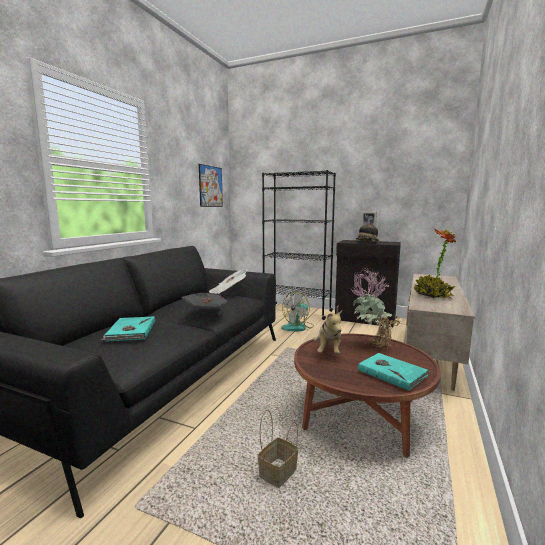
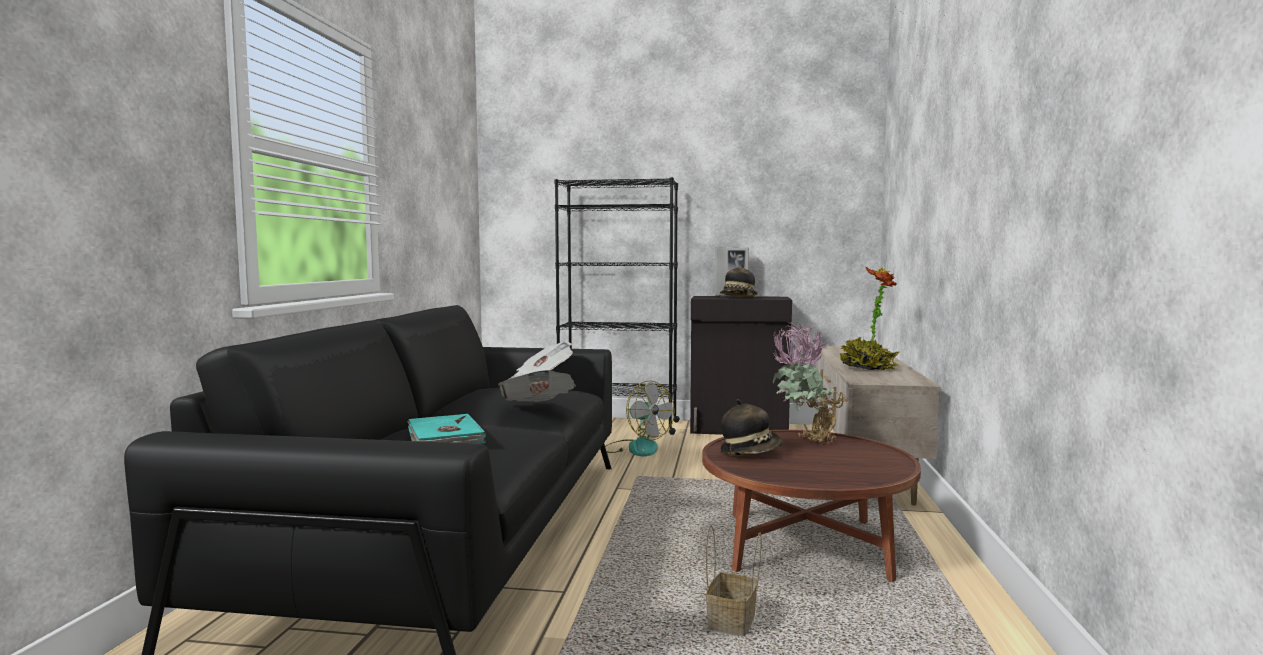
camera: 15 degrees left, 5 degrees down
picture [199,164,223,207] -> none
fan [281,291,314,331] -> fan turned 75 degrees counterclockwise [605,381,675,456]
plush toy [313,310,342,355] -> hat [721,399,783,455]
turquoise book [358,353,429,391] -> none

